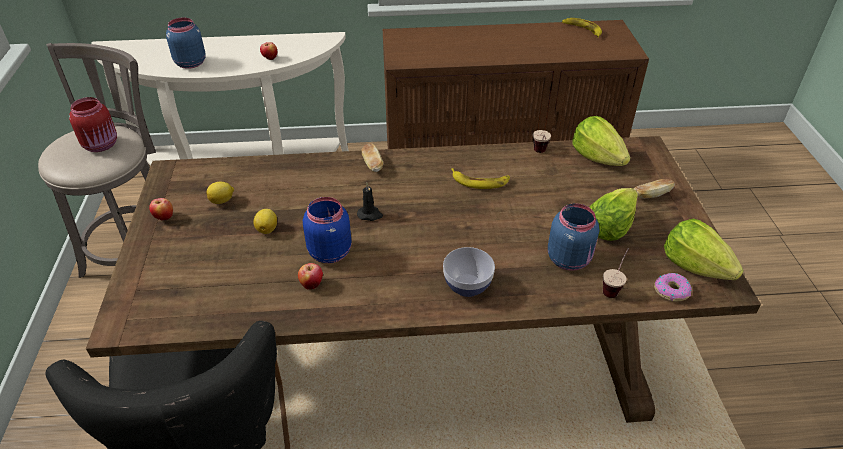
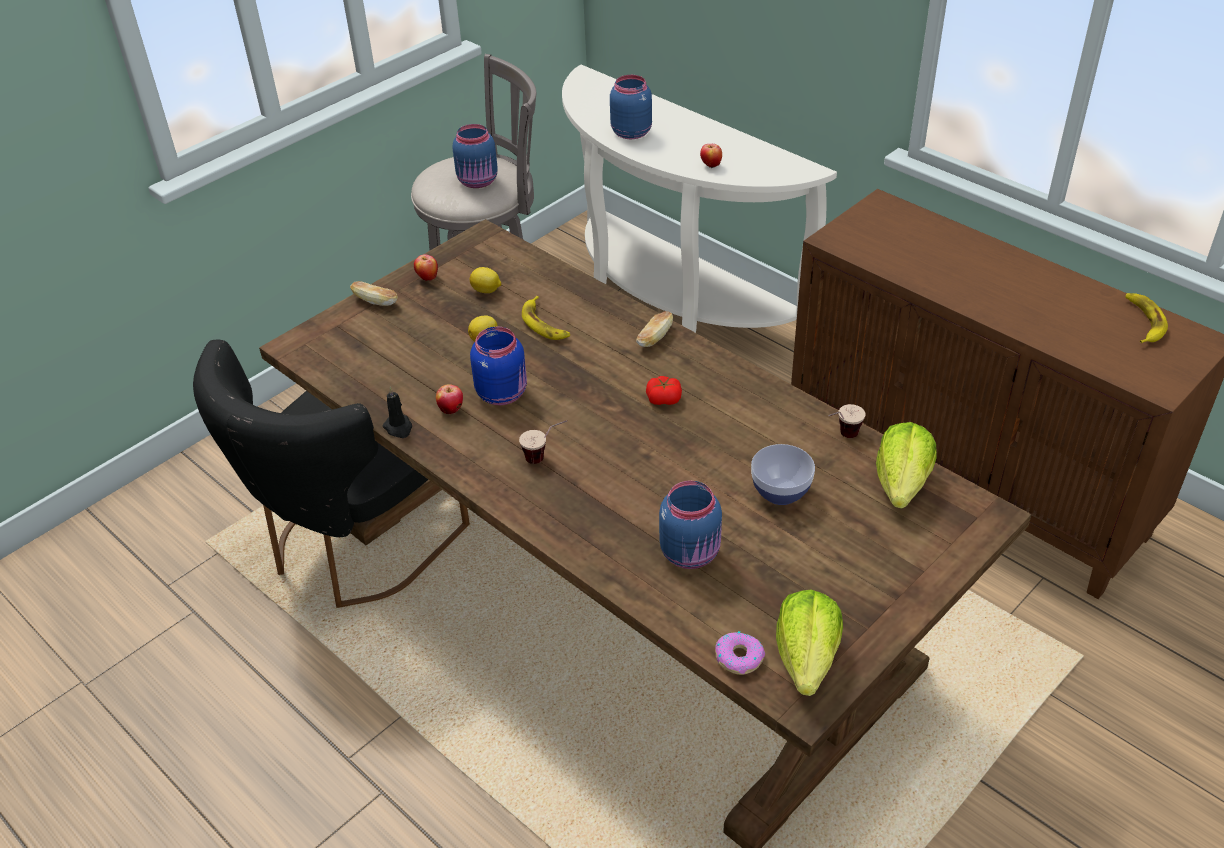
camera: 50 degrees right, 0 degrees up
red jar [69,97,117,152] -> blue jar [452,124,498,188]
black candle [357,183,383,221] -> black candle moved to [383,386,412,438]
bowl [443,247,495,297] -> bowl moved to [751,444,815,505]
banana [451,168,510,189] -> banana moved to [522,296,570,340]
lettuce [589,188,638,241] -> none
cup [603,248,629,298] -> cup moved to [519,420,567,464]
bread [634,179,675,199] -> bread moved to [350,281,398,306]
none -> tomato [646,376,682,405]

